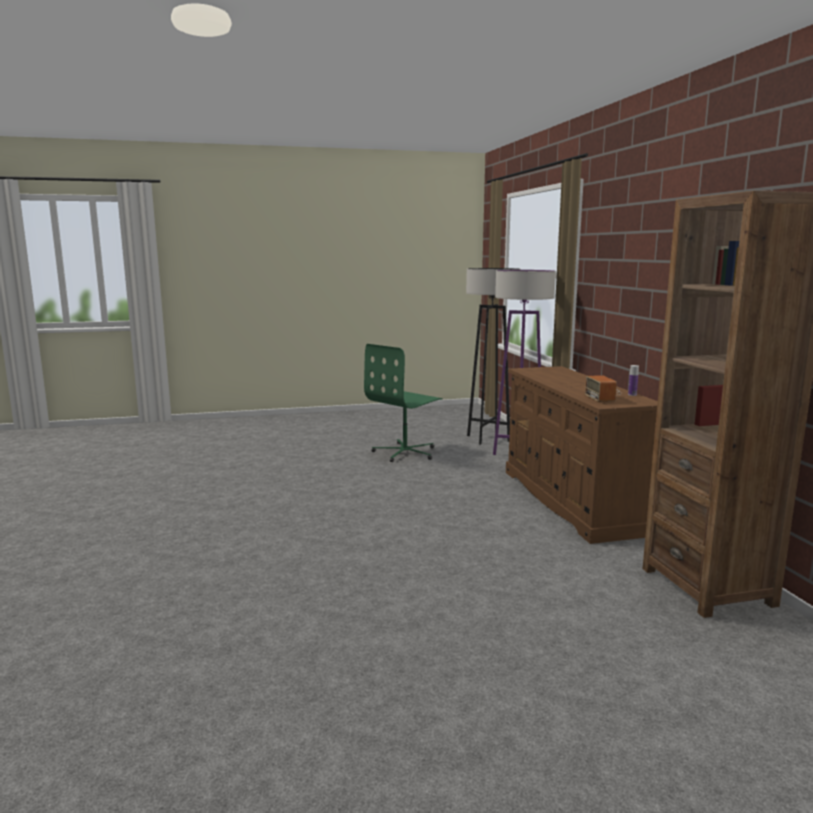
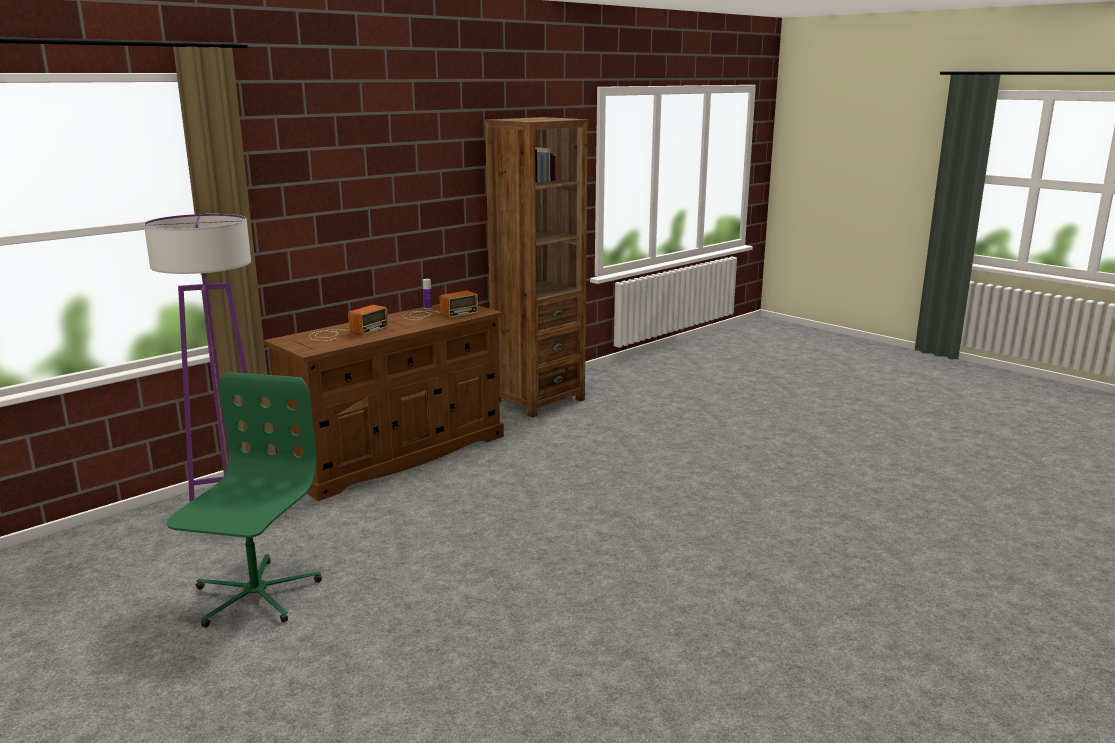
camera: 120 degrees left, 5 degrees up
green office chair [364,344,443,462] -> green office chair turned 90 degrees counterclockwise [167,372,322,628]
grey floor lamp [466,268,521,445] -> none
none -> radio [309,305,388,341]

